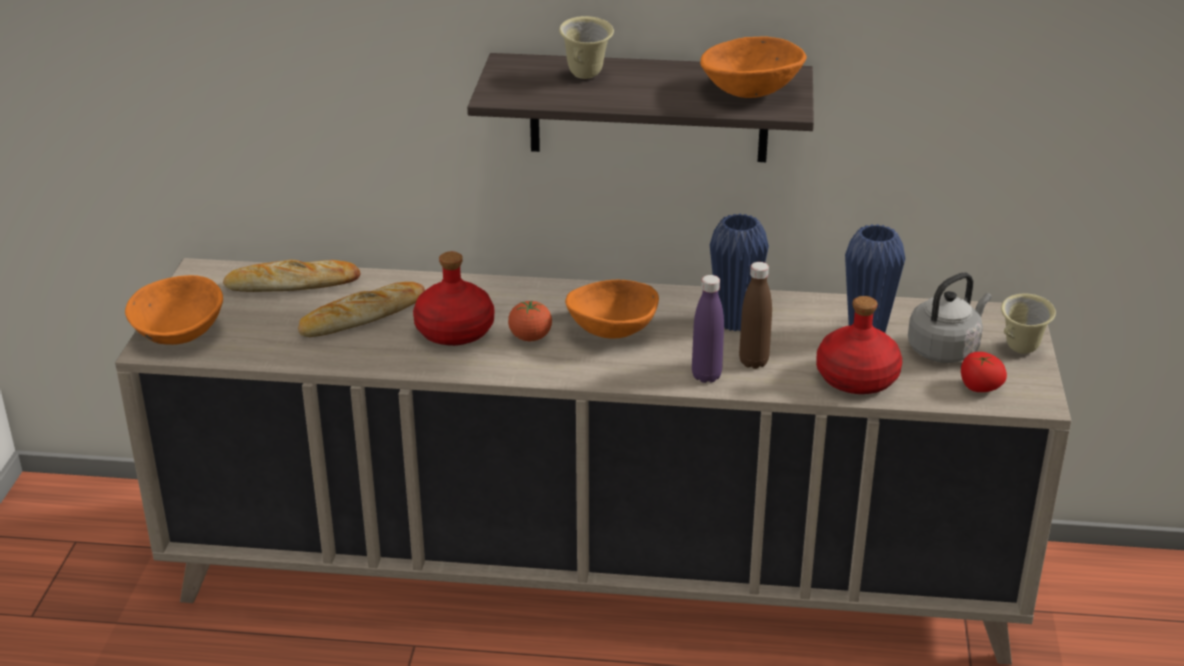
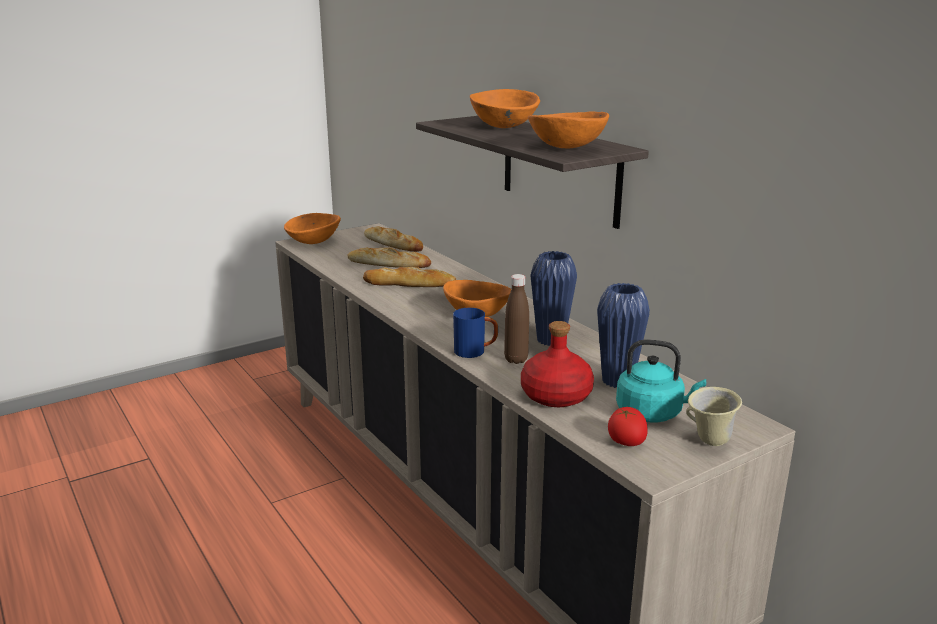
camera: 50 degrees right, 10 degrees down
red bottle [413,251,494,346] -> bread [363,267,457,287]
tomato [508,300,552,341] -> none
beige mug [559,16,614,79] -> orange bowl [470,89,540,128]
purple bottle [692,275,724,383] -> blue mug [453,308,498,358]
grey kettle [908,272,992,363] -> turquoise kettle [616,340,706,423]

